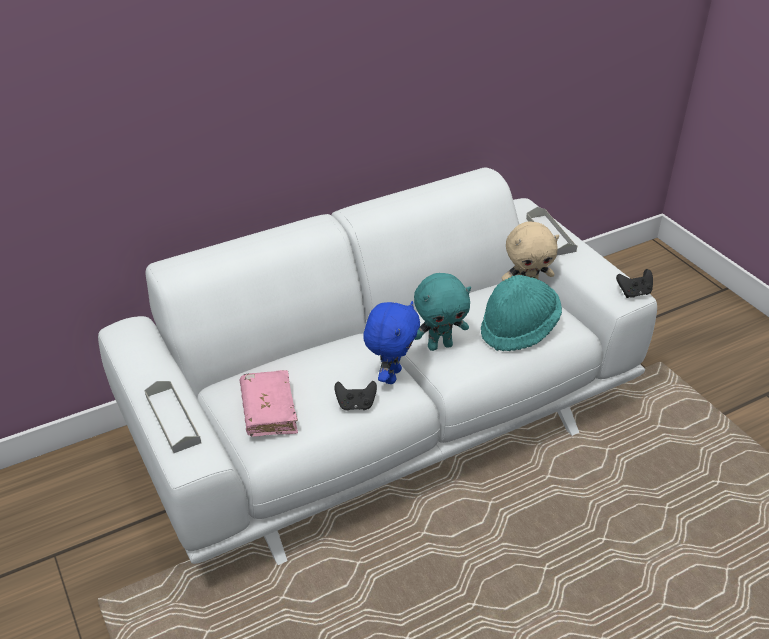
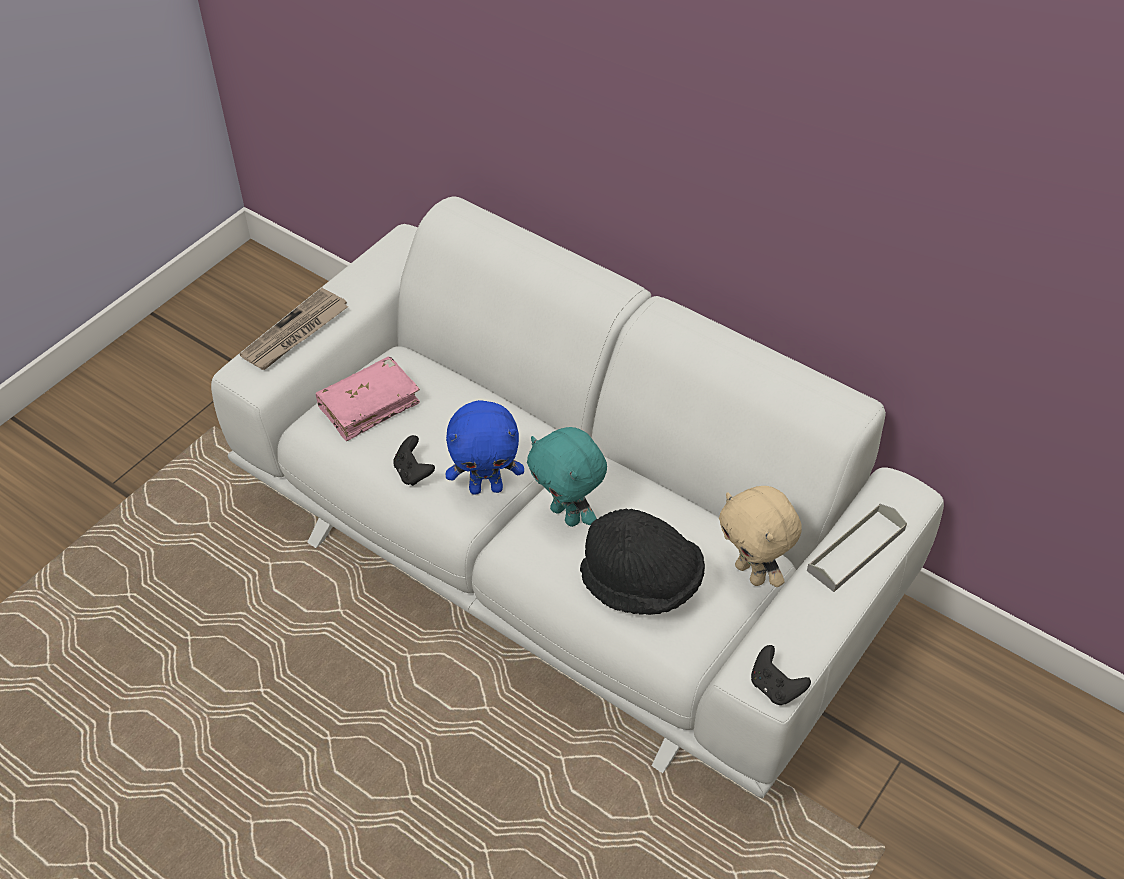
camera: 65 degrees right, 10 degrees up
grey tray [145,381,201,453] -> newspaper [240,288,348,370]
turquoise hat [481,275,562,351] -> black hat [580,508,705,615]

